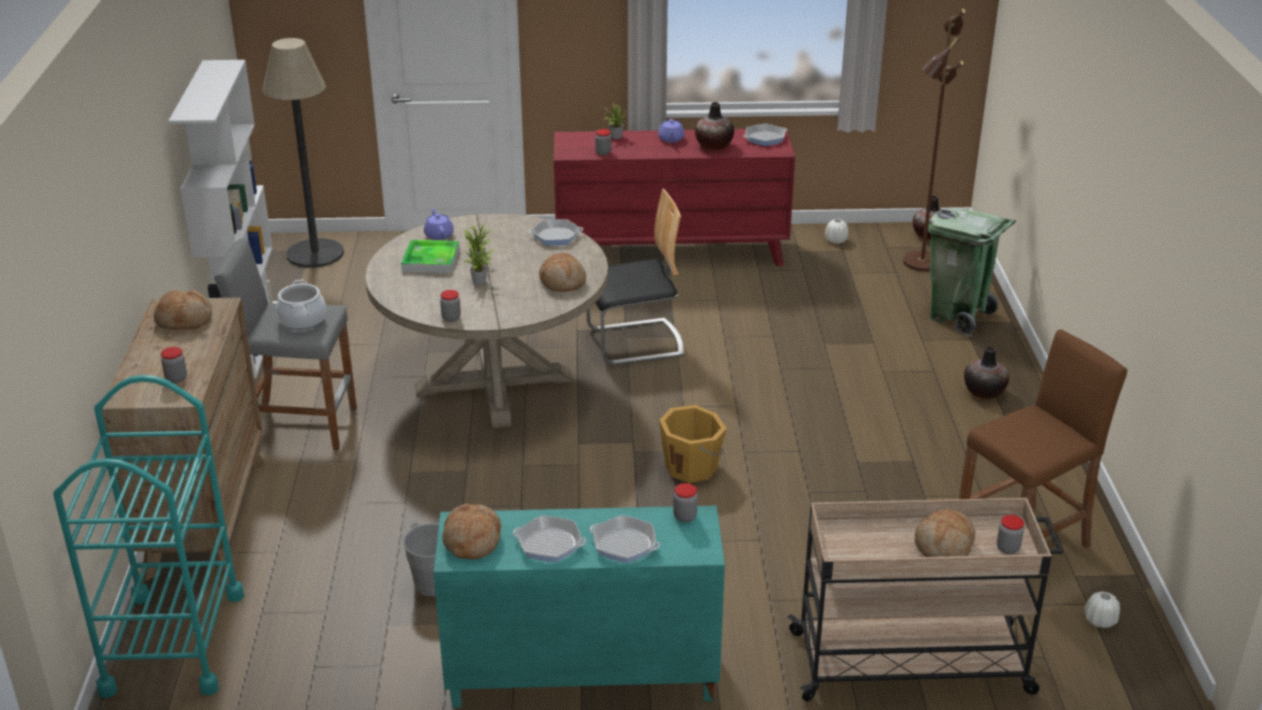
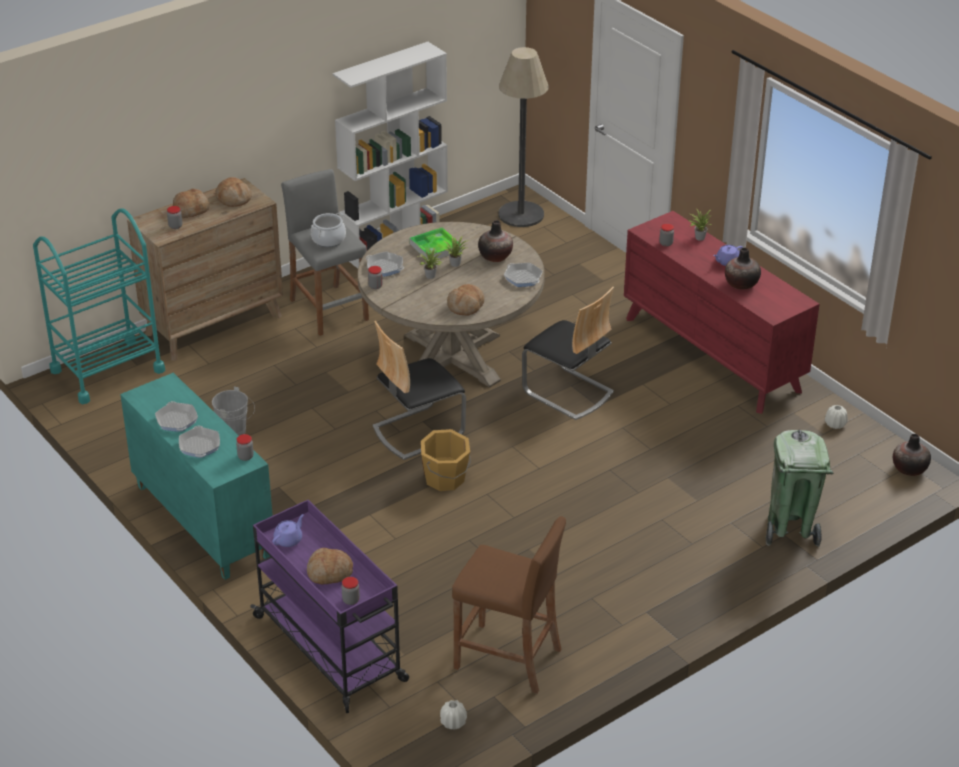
camera: 55 degrees right, 5 degrees up
purple teapot [424,208,454,240] -> purple teapot moved to [272,514,304,547]
bread [442,504,501,560] -> bread moved to [173,188,210,218]
frying pan [743,124,787,146] -> frying pan moved to [366,252,404,277]
beige cart [787,498,1063,702] -> purple cart [250,500,409,713]
brown floor lamp [903,8,966,272] -> none
vase [964,347,1009,400] -> vase moved to [478,220,513,262]
none -> chair [373,321,466,460]

